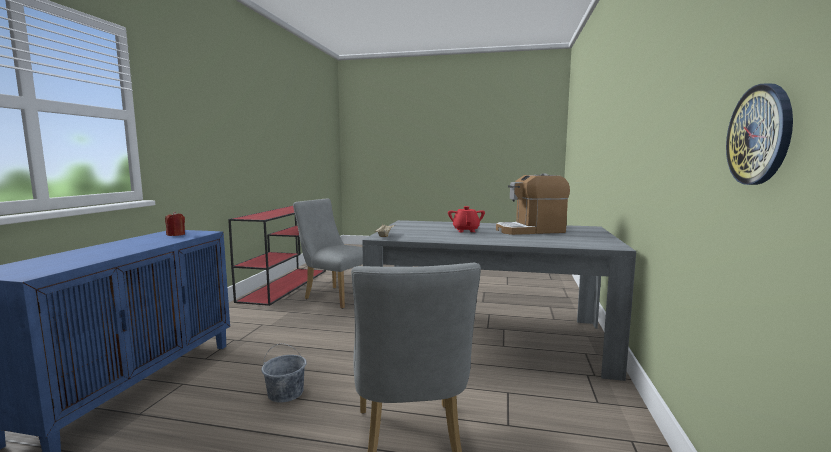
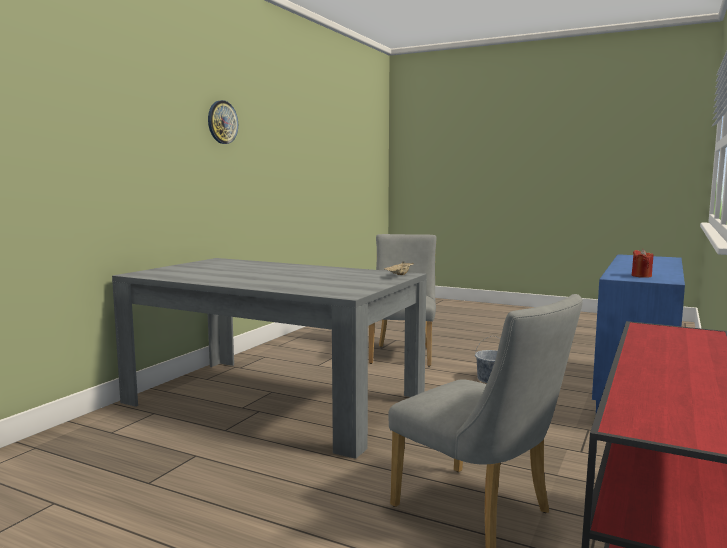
camera: 165 degrees left, 0 degrees up
red teapot [448,206,485,232] -> none
coffee machine [496,174,570,235] -> none
wall clock [726,83,793,185] -> wall clock moved to [208,100,238,144]

